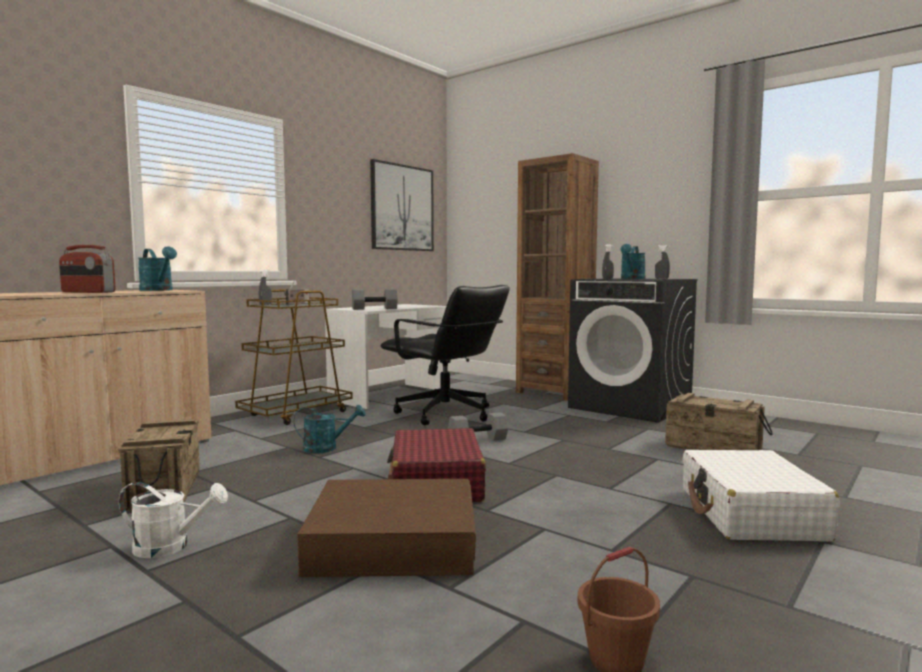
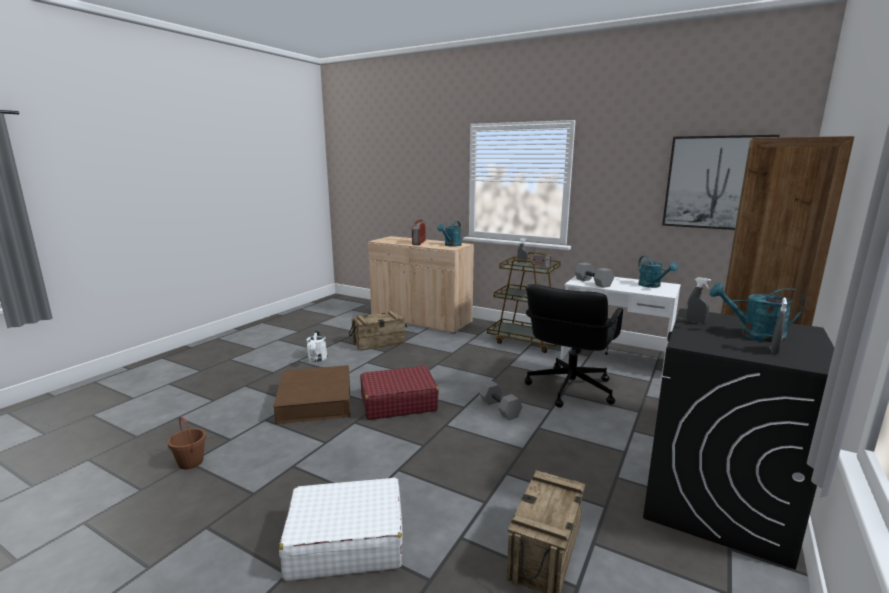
camera: 80 degrees right, 10 degrees up
turquoise watering can [294,405,365,453] -> turquoise watering can moved to [638,256,678,288]

